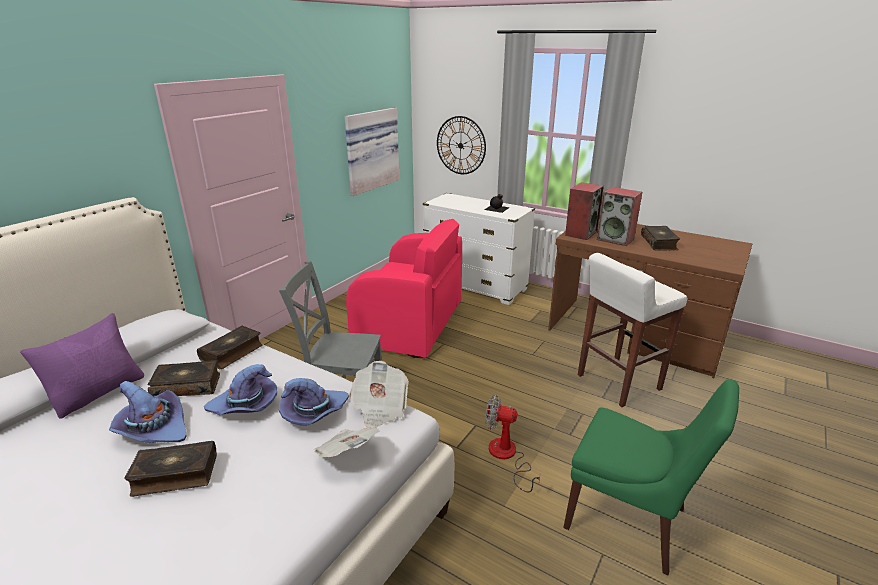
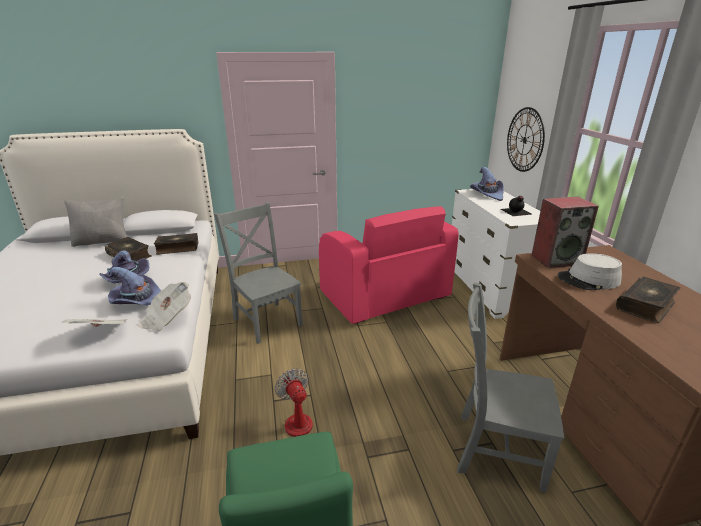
camera: 45 degrees right, 0 degrees up
purple pillow [20,313,144,419] -> grey pillow [64,196,127,247]
purple hat [109,381,186,443] -> purple hat moved to [470,167,504,201]
book [124,441,217,497] -> none
picture [345,108,399,196] -> none
white stool [578,253,687,407] -> grey chair [457,282,564,492]
speaker [596,187,642,246] -> grey hat [557,253,622,290]

